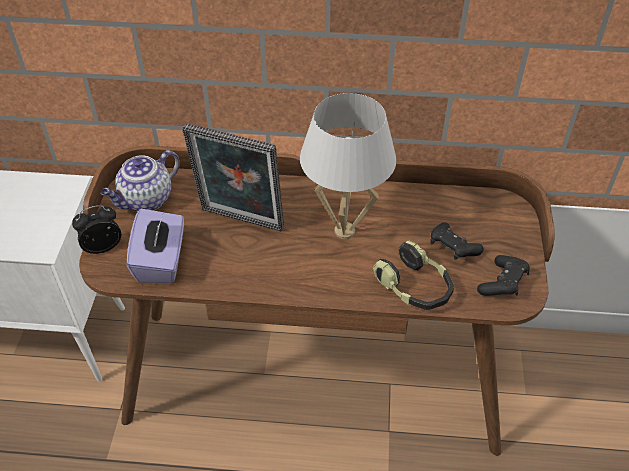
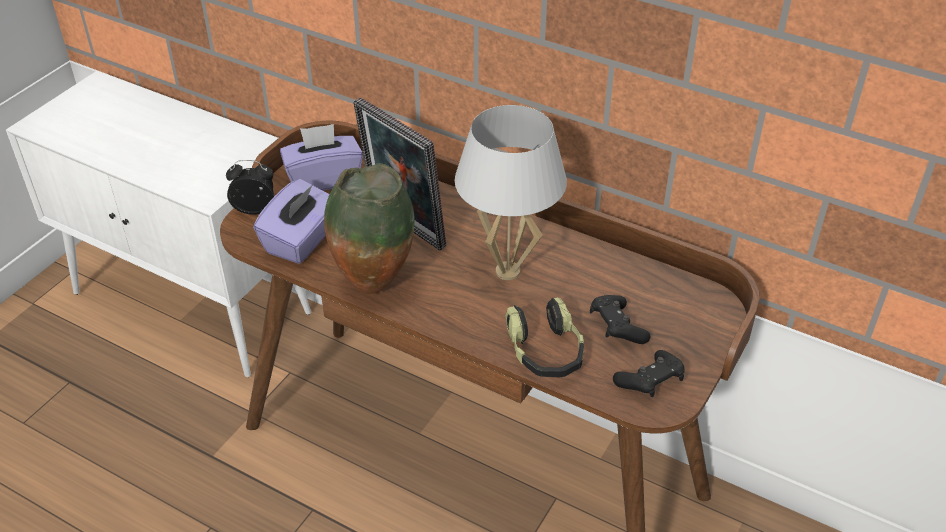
camera: 25 degrees right, 5 degrees down
teapot [101,150,180,211] -> purple tissue box [280,124,363,191]
none -> vase [324,163,415,294]

